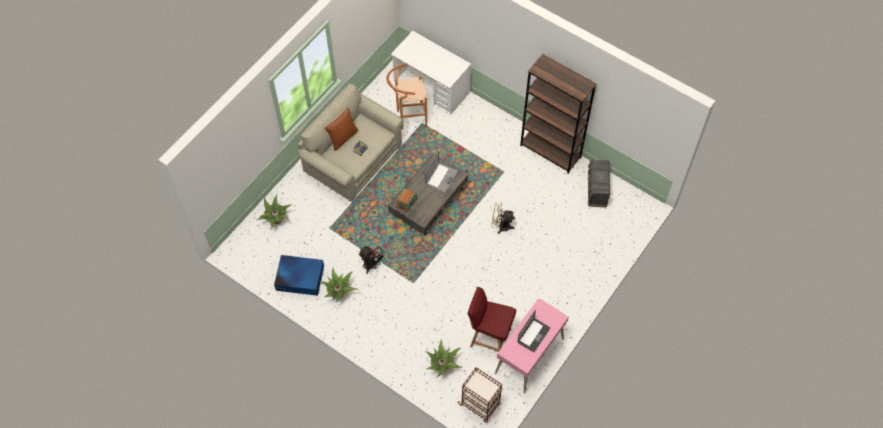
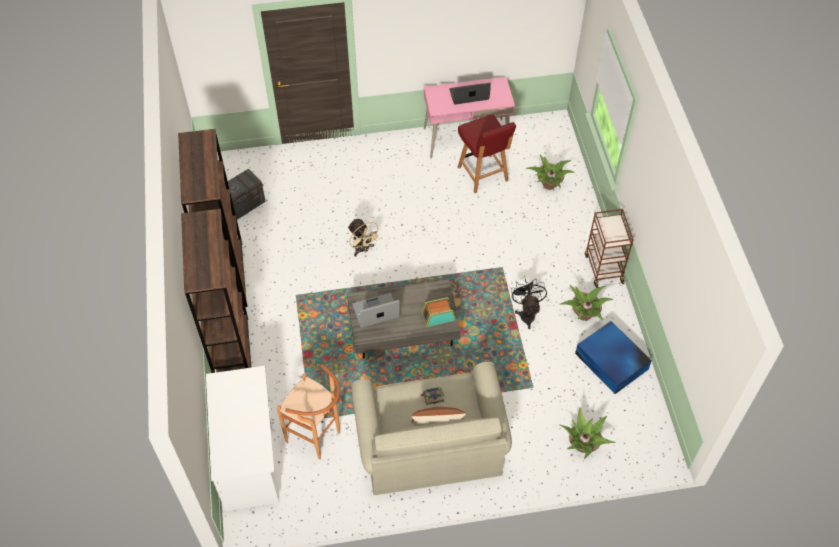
camera: 135 degrees left, 5 degrees down
brown cart [458,367,502,423] -> brown cart moved to [585,209,634,288]
none -> brown bookcase [181,209,251,373]

